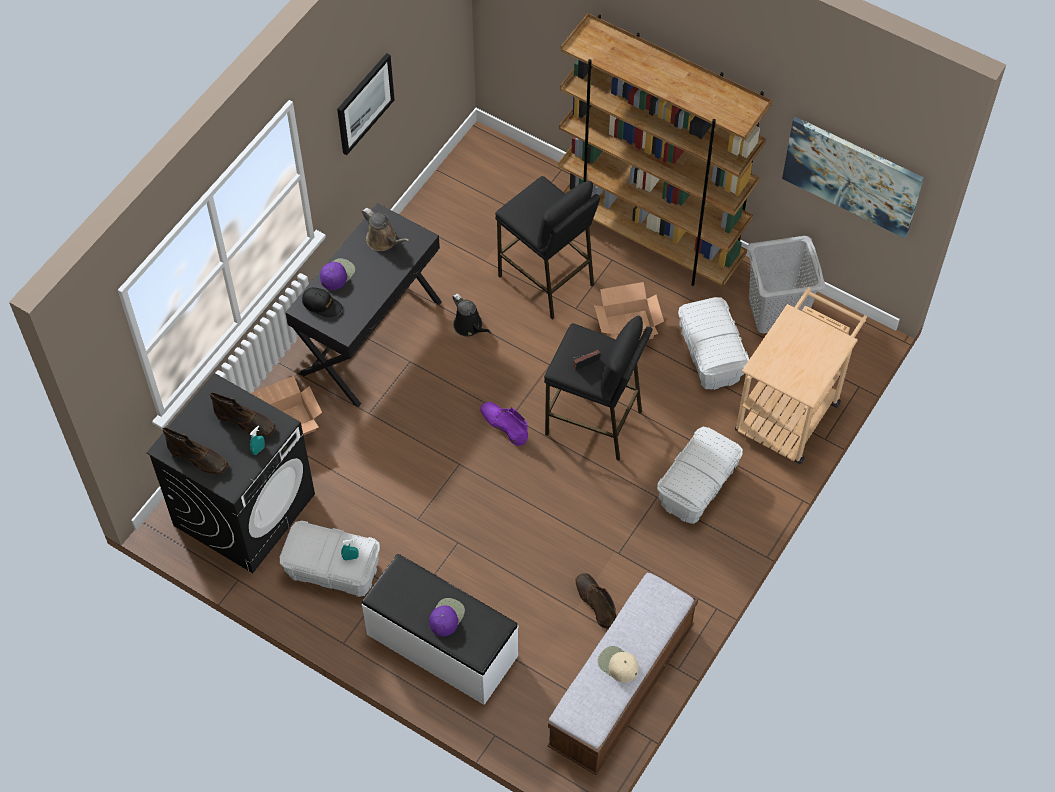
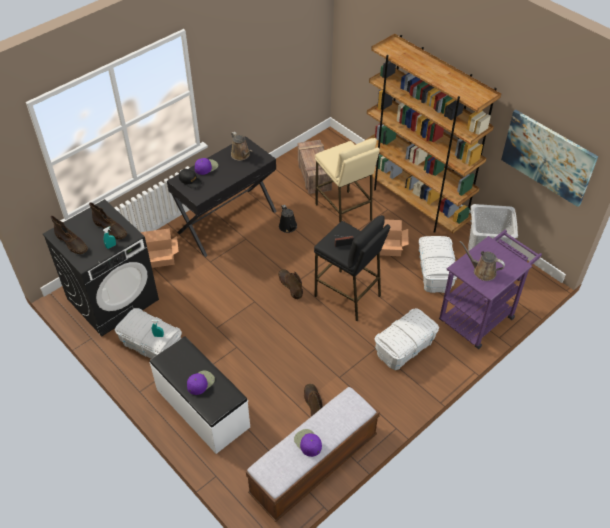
camera: 15 degrees right, 10 degrees down
picture [337,53,395,155] -> none
purple boot [480,402,528,446] -> brown boot [278,269,303,299]
black stool [495,176,600,320] -> beige stool [315,138,380,223]
beige cap [598,646,639,682] -> purple cap [294,429,322,457]
beige cart [735,287,867,464] -> purple cart [439,230,542,349]
none -> crate [298,140,332,194]
none -> brown watering can [460,241,505,281]

